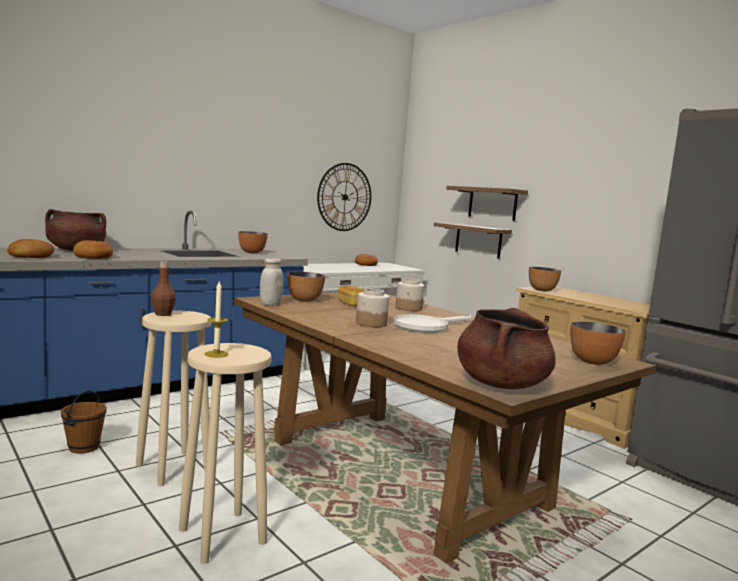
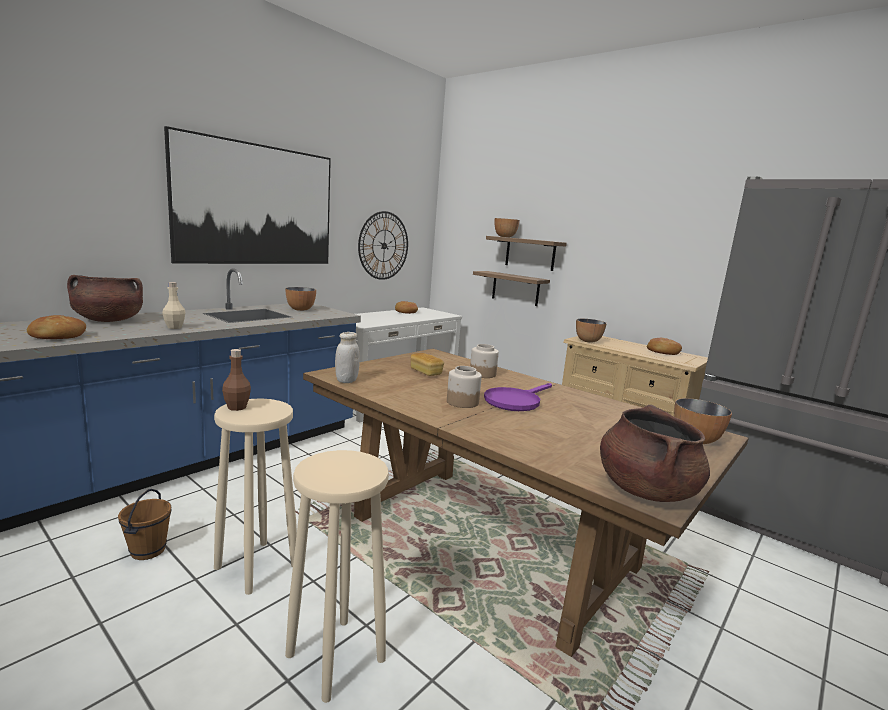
camera: 10 degrees left, 5 degrees up
bread [73,240,113,259] -> bread moved to [647,338,682,355]
candle [205,282,228,358] -> none
bowl [287,272,325,302] -> bowl moved to [495,218,520,237]
white frying pan [394,314,471,333] -> purple frying pan [484,383,552,411]
none -> beige bottle [162,282,186,329]
none -> picture [164,126,331,264]

